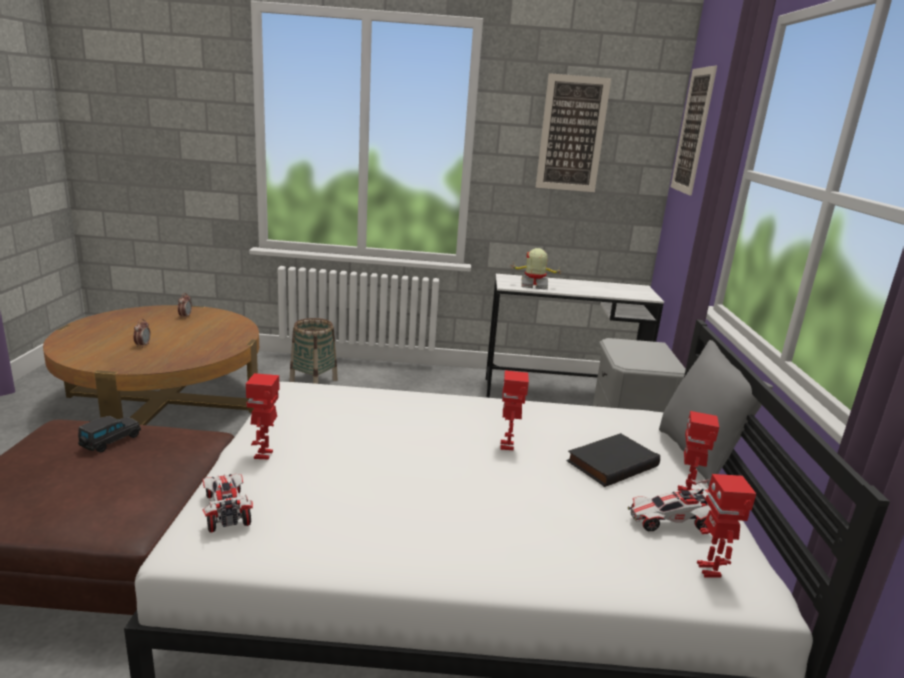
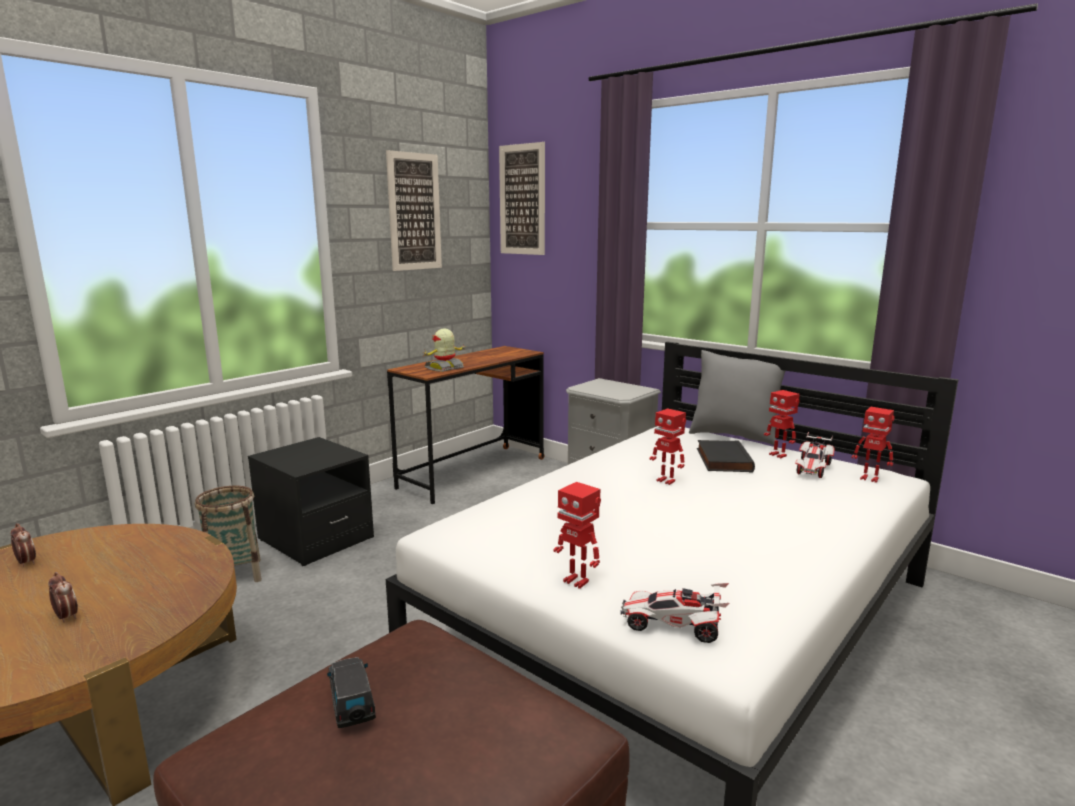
camera: 50 degrees left, 5 degrees down
white desk [486,274,664,398] -> brown desk [387,346,545,504]
none -> black nightstand [248,437,374,566]

